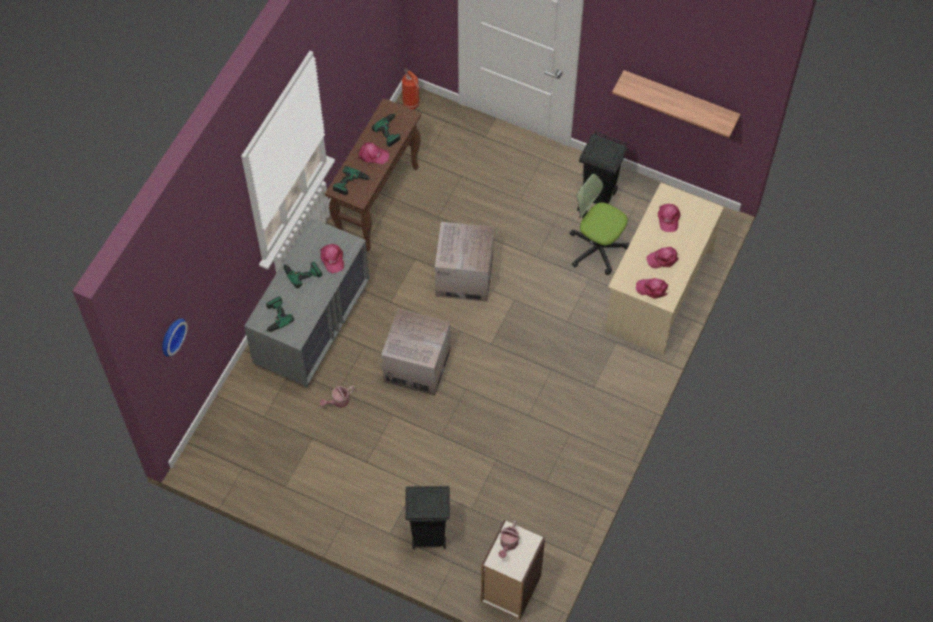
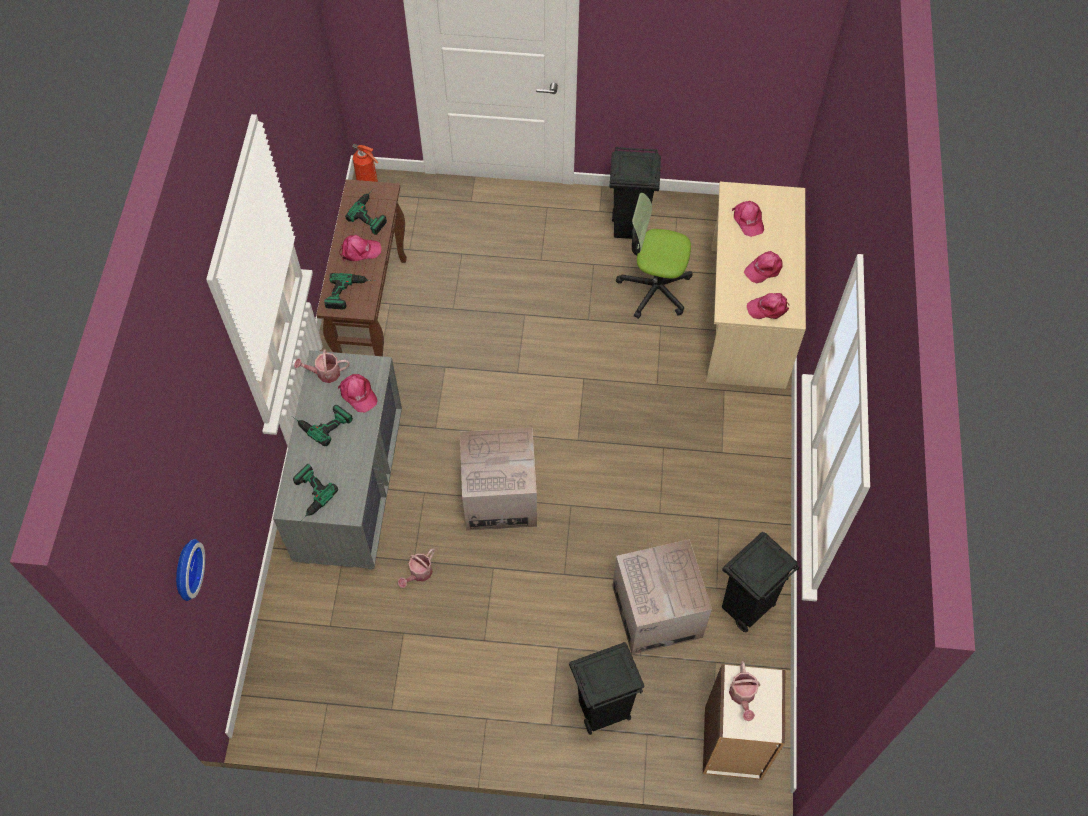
camera: 20 degrees left, 0 degrees up
cardboard box [435,222,494,302] -> cardboard box moved to [612,539,712,654]
shelf [612,70,740,138] -> none
none -> watering can [294,349,350,383]
none -> black trash can [722,532,800,633]

